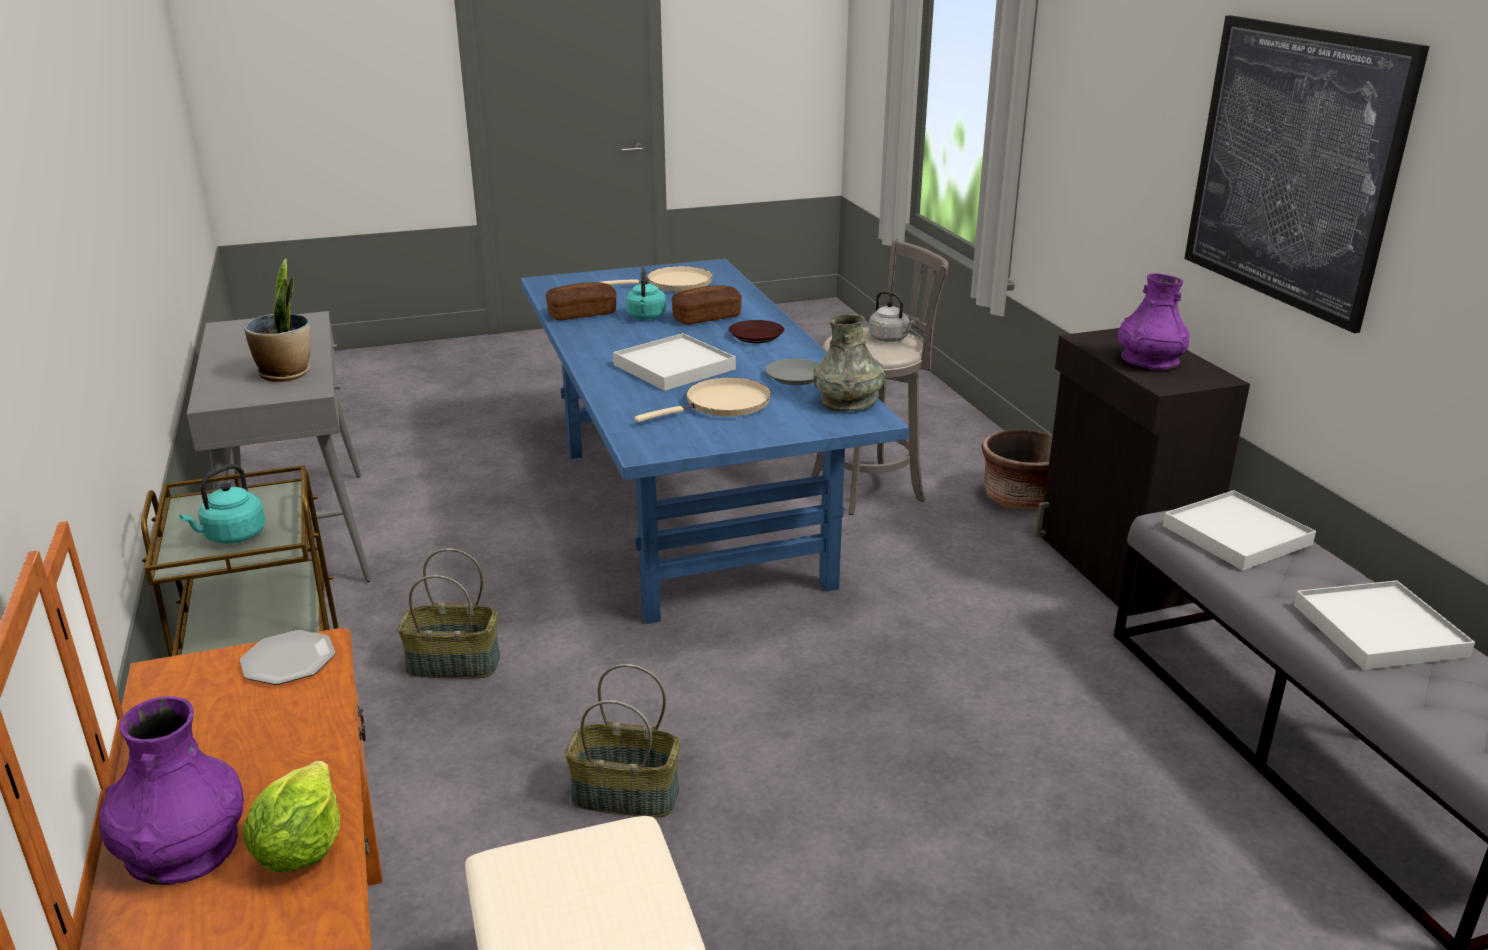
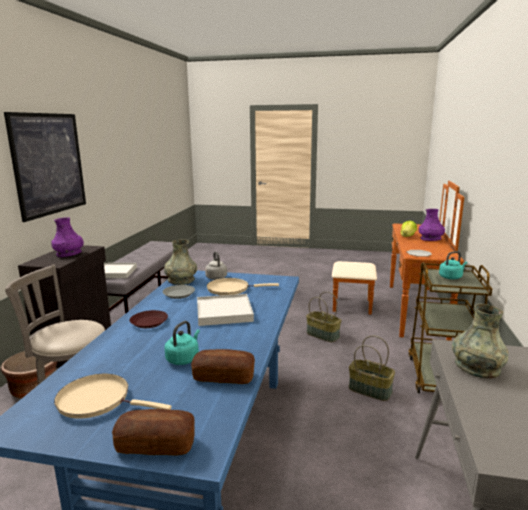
camera: 150 degrees left, 10 degrees down
potted plant [244,259,311,382] -> grey vase [452,304,509,378]
bread [672,285,741,324] -> bread moved to [112,409,195,456]
grey kettle [869,291,916,342] -> grey kettle moved to [205,251,227,280]
white tray [1294,580,1475,670] -> none

